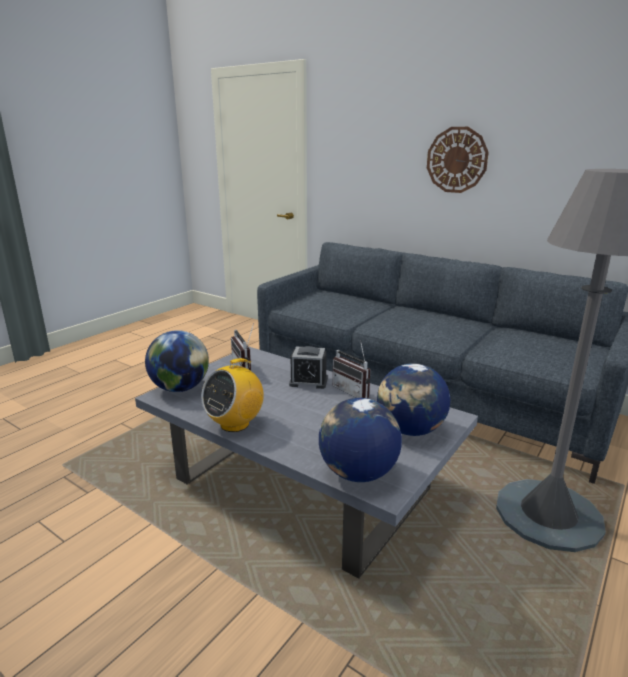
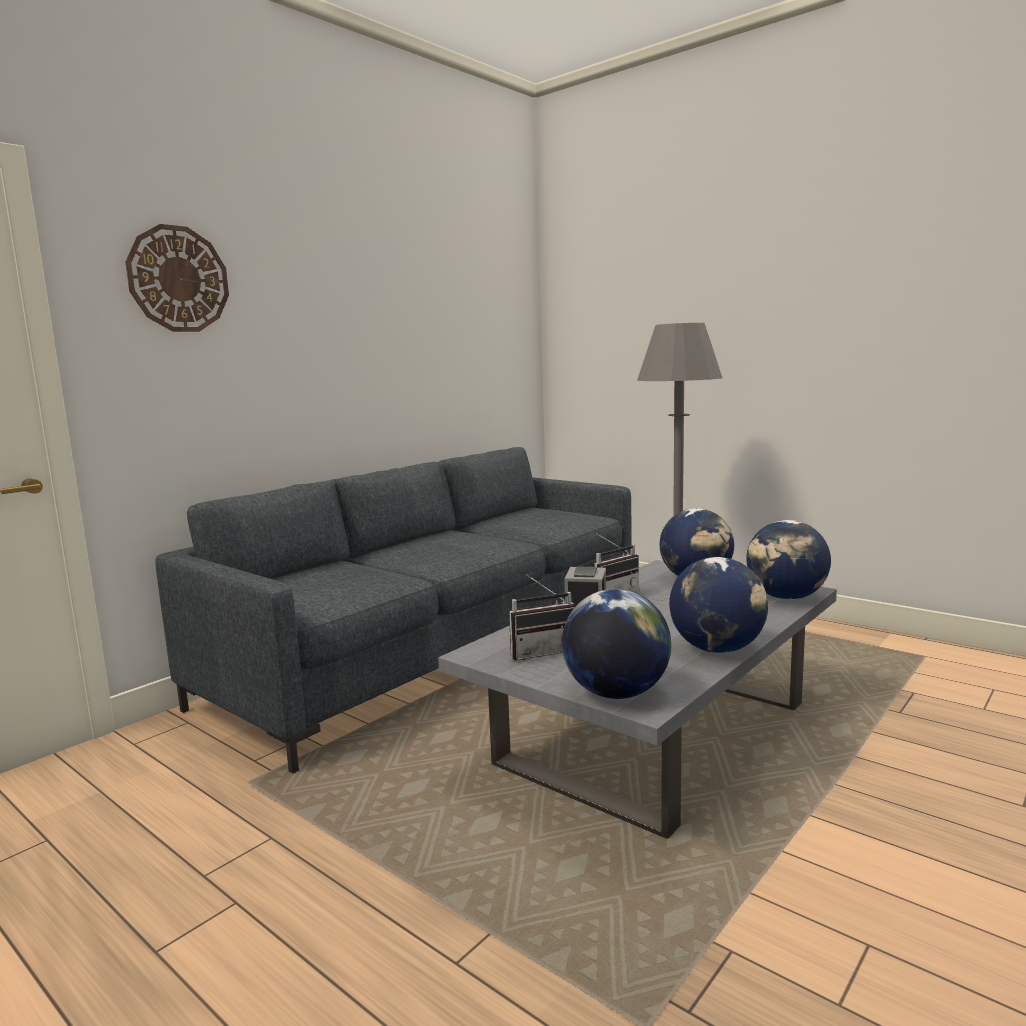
camera: 85 degrees left, 10 degrees down
radio [201,358,264,432] -> globe [669,557,768,653]
wall clock [427,127,489,193] -> wall clock moved to [125,224,229,332]

